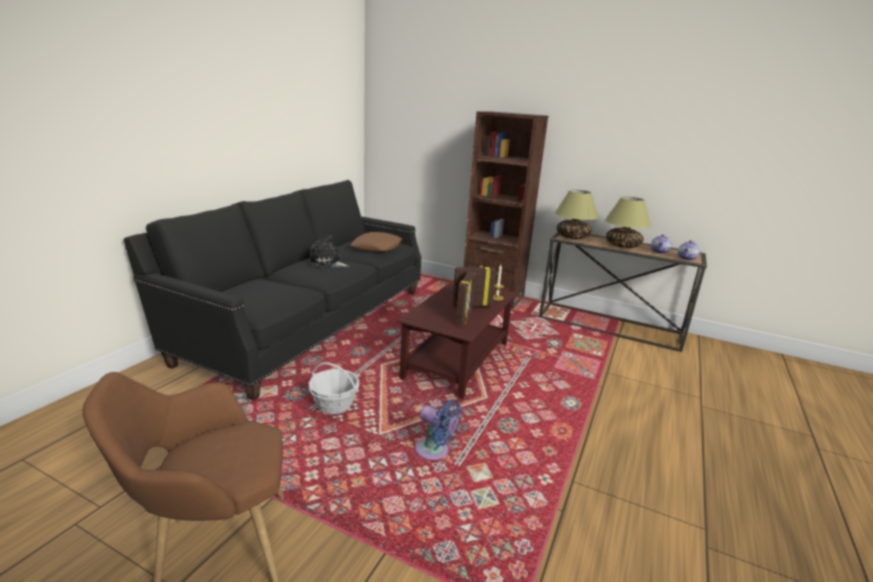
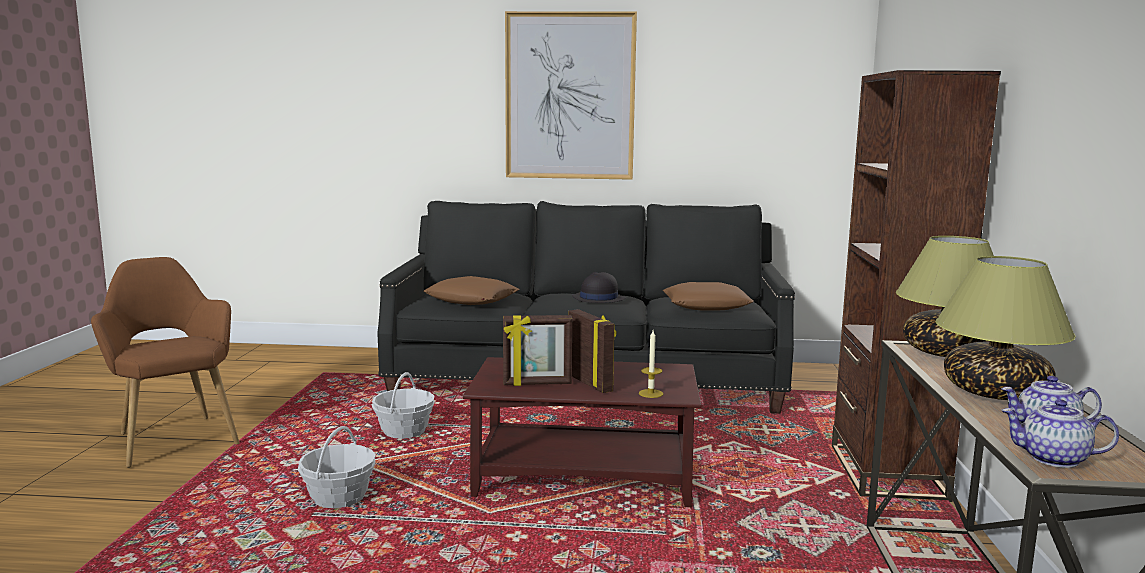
camera: 70 degrees right, 10 degrees down
plush toy [309,236,349,268] -> black hat [572,272,626,303]
blue fan [415,399,462,460] -> basket [298,426,376,508]
none -> brown pillow [424,276,519,305]
none -> picture [505,11,637,180]

